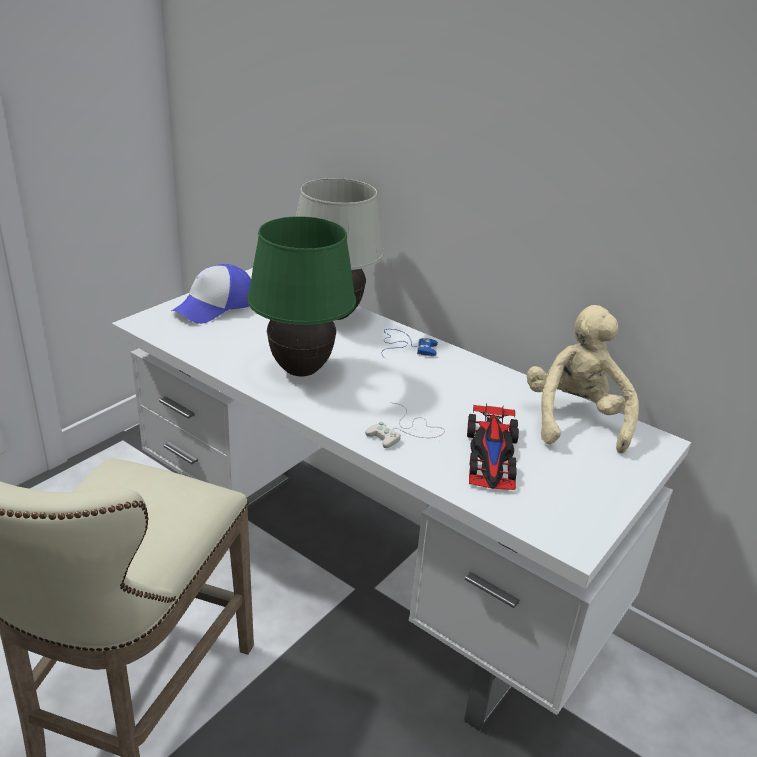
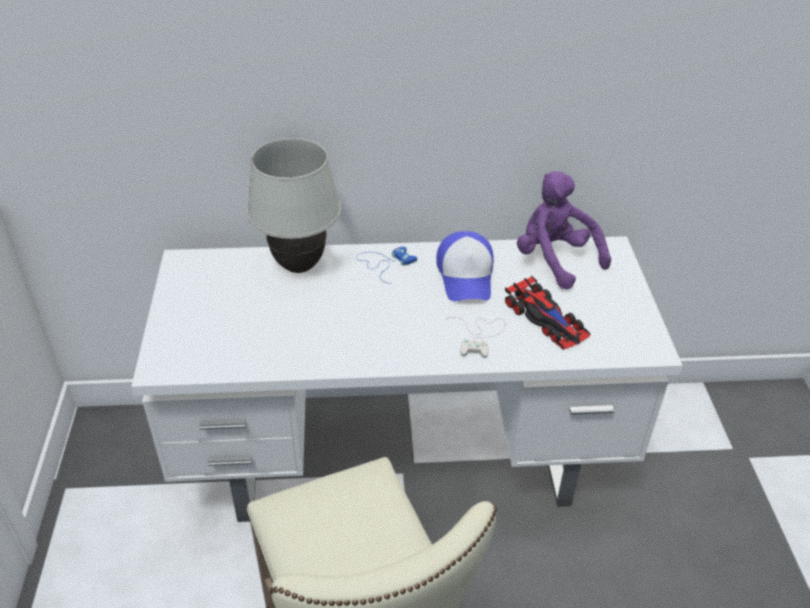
camera: 40 degrees left, 10 degrees up
cap [172,264,251,324] -> cap moved to [436,231,494,301]
green table lamp [247,216,356,376] -> none
beige plush toy [527,305,639,454] -> purple plush toy [517,171,611,290]

